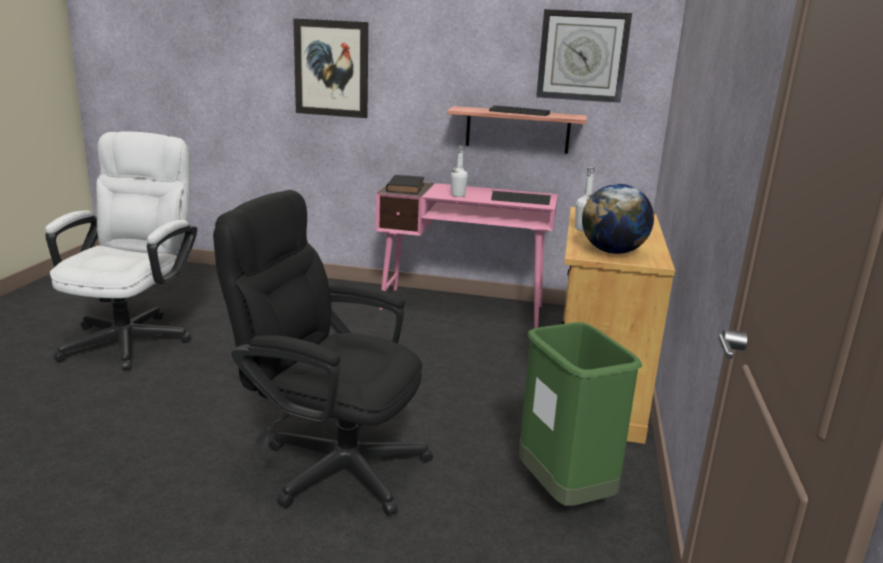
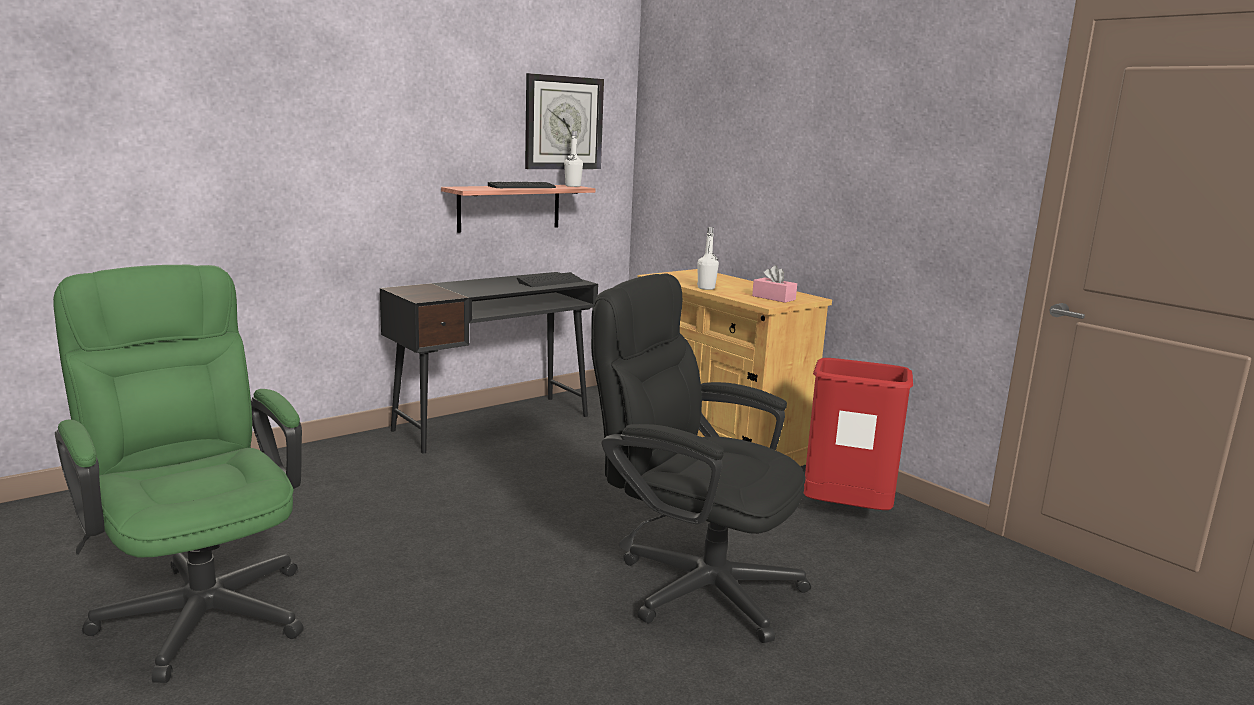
camera: 50 degrees left, 5 degrees down
white office chair [45,132,197,371] -> green office chair [53,265,304,683]
black office chair [213,190,433,516] -> black office chair turned 60 degrees clockwise [591,273,811,643]
picture [293,18,368,118] -> none
pink desk [376,182,558,328] -> black desk [380,272,598,454]
black book [386,175,424,194] -> none
white bottle [451,145,468,197] -> white bottle moved to [564,131,583,187]
green trash can [519,322,642,506] -> red trash can [804,358,913,510]
globe [582,184,654,254] -> pink tissue box [752,265,797,303]

